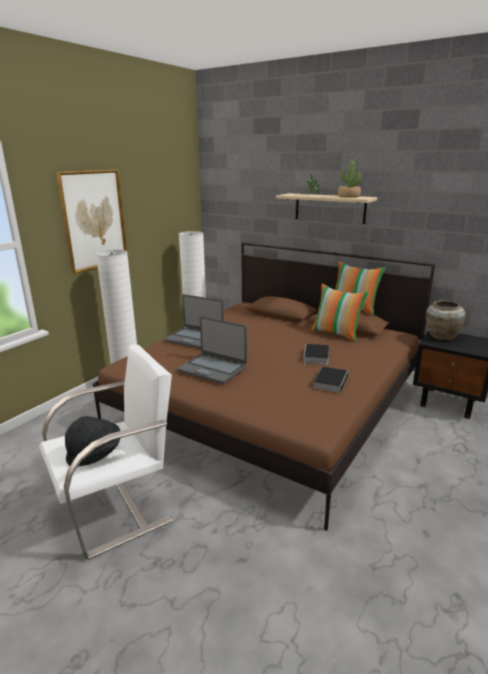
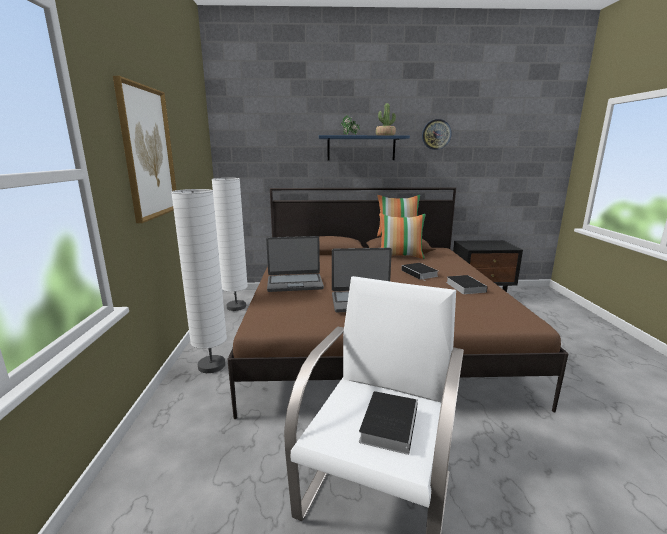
camera: 35 degrees left, 5 degrees down
black hat [65,416,120,466] -> book [359,391,418,455]
beige shelf [276,193,377,224] -> blue shelf [319,135,410,160]
beige vase [426,300,466,340] -> none
none -> wall clock [422,119,452,150]

